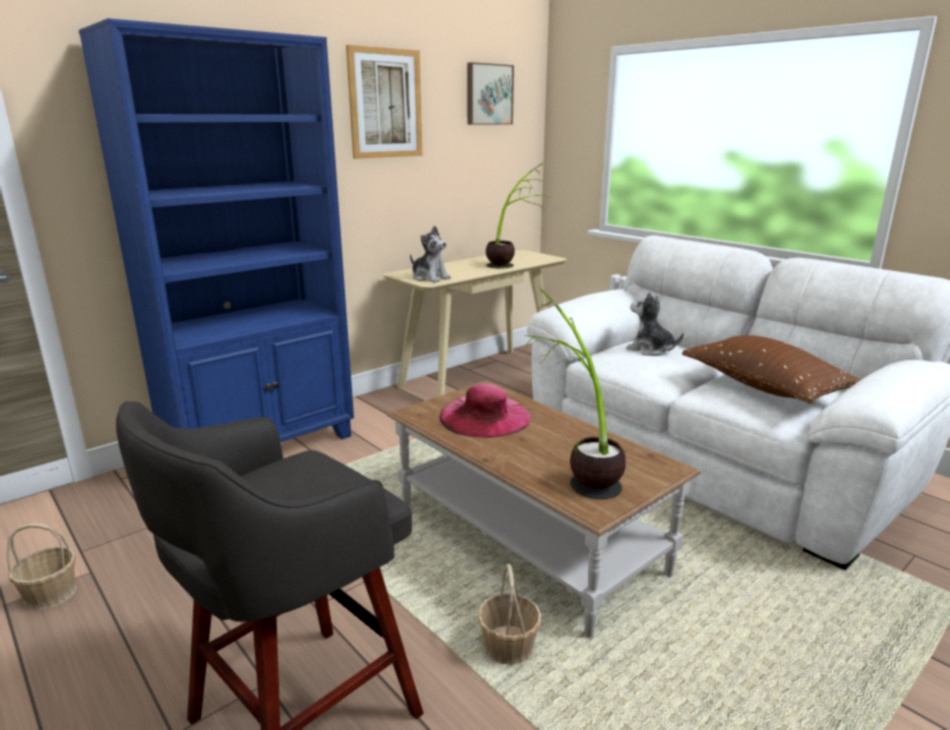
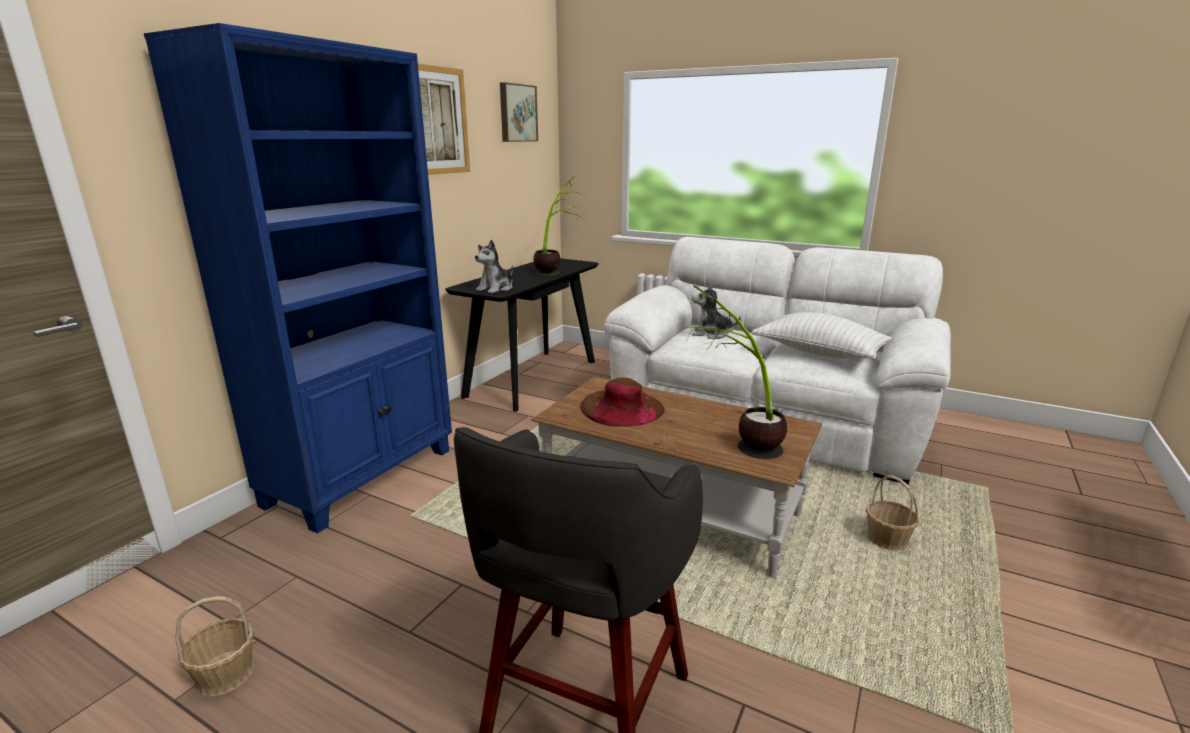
camera: 20 degrees left, 0 degrees up
beige console table [383,250,567,397] -> black console table [445,259,599,412]
plush toy [410,226,451,283] -> plush toy turned 105 degrees clockwise [475,240,513,294]
pink hat [440,384,531,438] -> brown hat [580,378,665,427]
basket [477,564,541,665] -> basket moved to [866,475,919,551]
brown pillow [682,335,862,404] -> white pillow [751,312,892,359]

